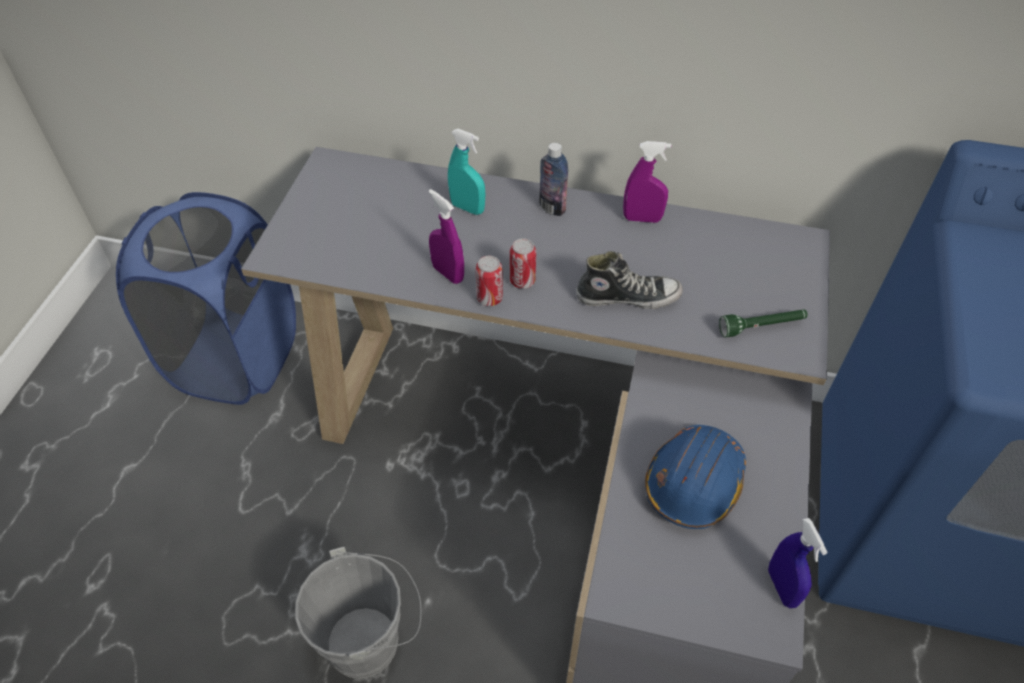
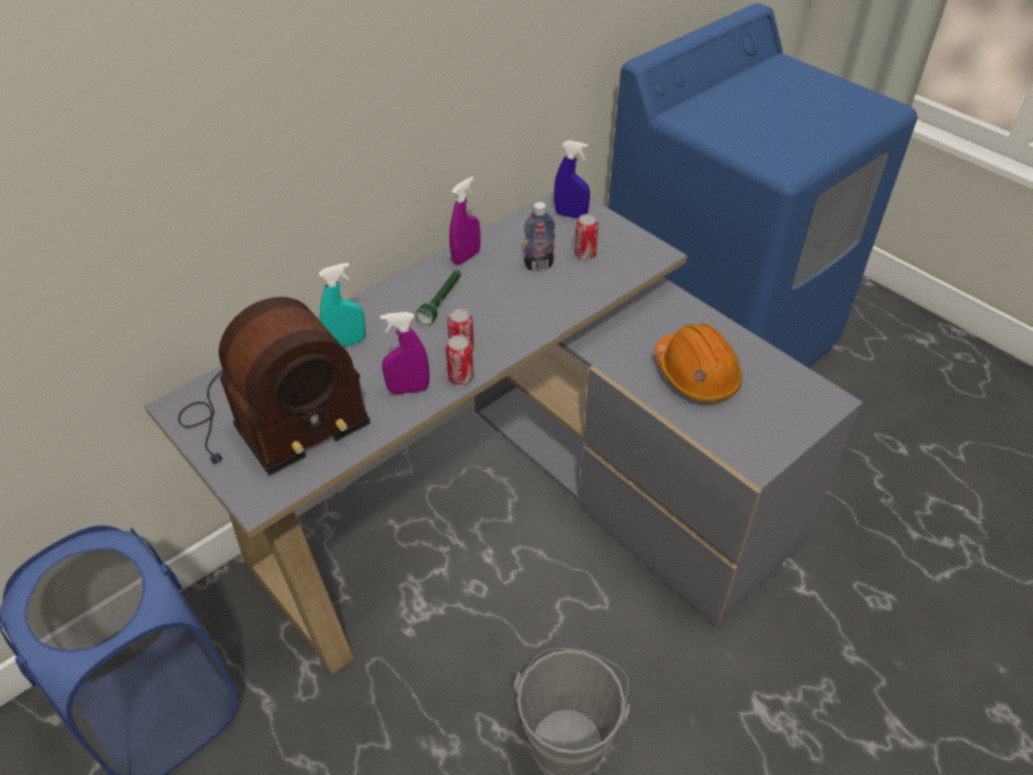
camera: 55 degrees left, 5 degrees down
bottle [539,143,568,216] -> bottle moved to [524,202,555,271]
shoe [576,251,683,309] -> none
blue hard hat [645,425,746,529] -> orange hard hat [655,324,742,402]
green flashlight [719,310,808,337] -> green flashlight moved to [416,270,461,325]
blue spray bottle [768,518,828,608] -> blue spray bottle moved to [554,140,590,219]
none -> radio [178,297,371,475]
none -> can [575,214,599,259]

